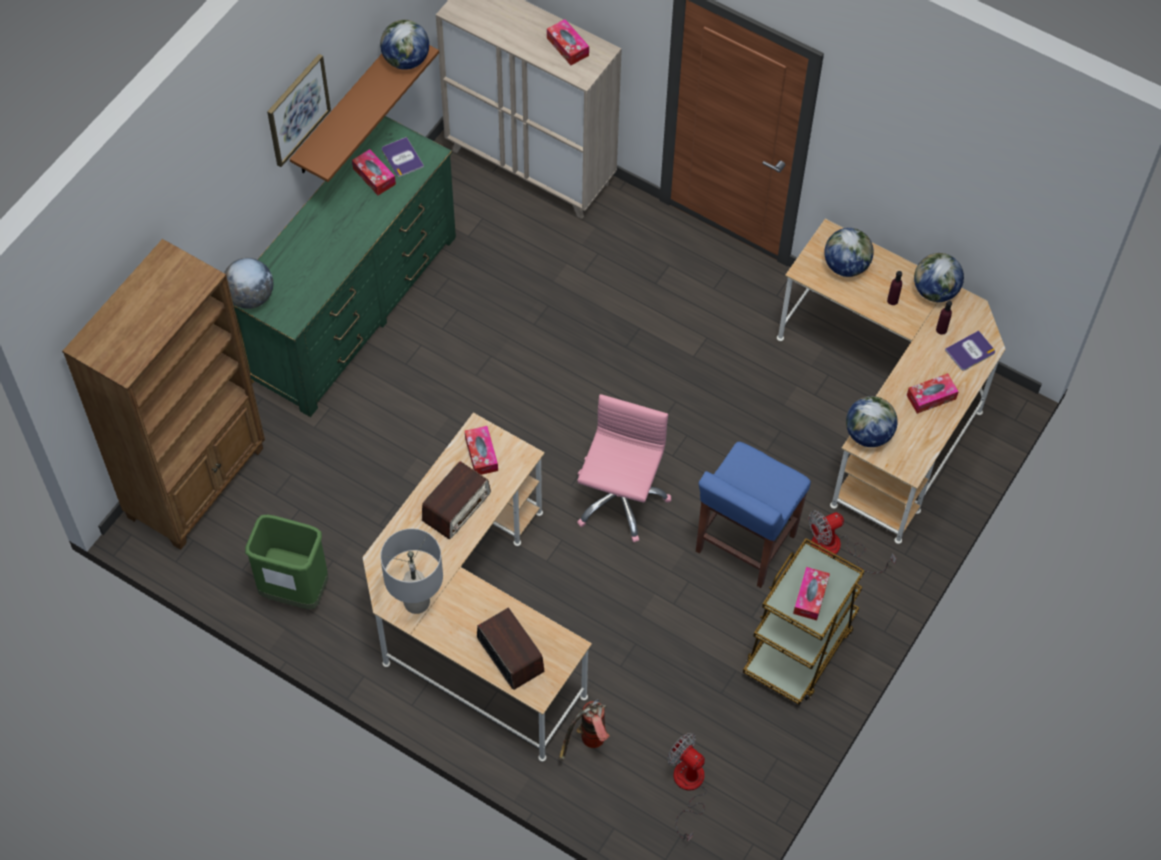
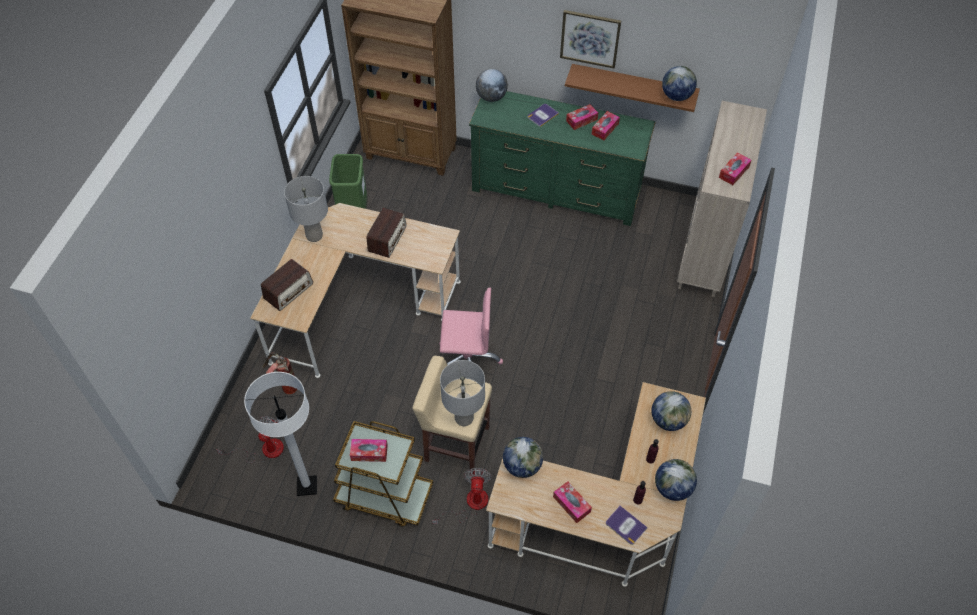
camera: 75 degrees right, 5 degrees down
book [382,137,424,177] -> book moved to [527,104,559,127]
radio [422,461,491,539] -> radio turned 90 degrees counterclockwise [366,208,407,258]
tissue box [465,426,498,475] -> tissue box moved to [566,104,598,130]
blue stool [696,442,811,588] -> beige stool [412,356,492,475]
fan [809,510,896,573] -> fan turned 45 degrees clockwise [432,468,492,524]
none -> white floor lamp [244,372,317,496]
none -> grey table lamp [440,360,485,426]

